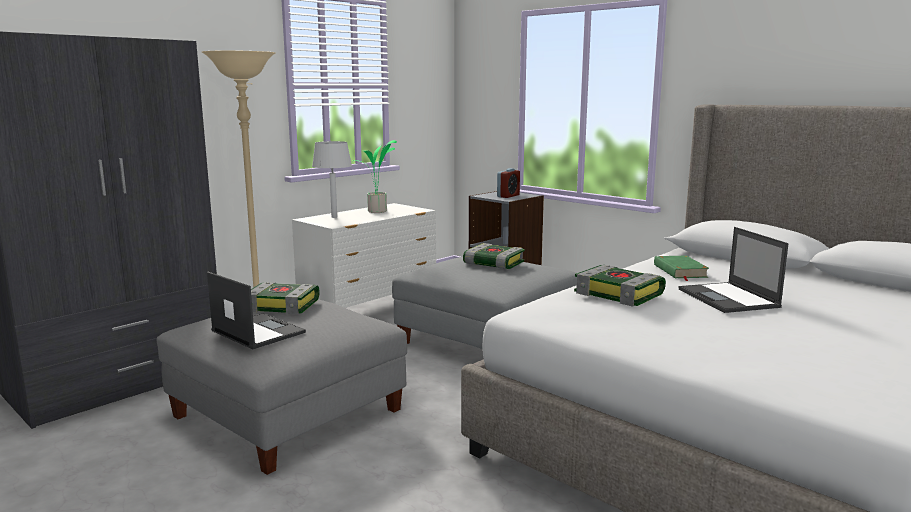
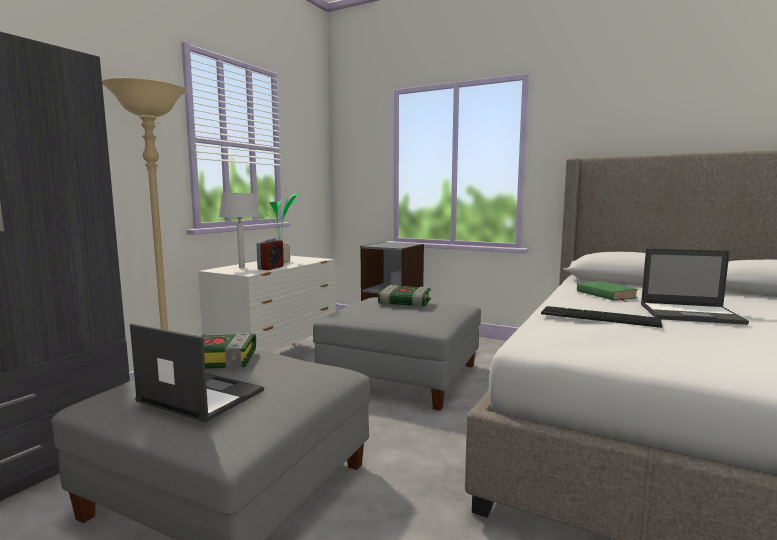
camera: 15 degrees left, 5 degrees down
alarm clock [497,168,520,198] -> alarm clock moved to [256,238,284,270]
book [574,265,666,307] -> keyboard [541,306,662,328]
laptop [679,227,789,313] -> laptop turned 45 degrees counterclockwise [641,249,749,325]

